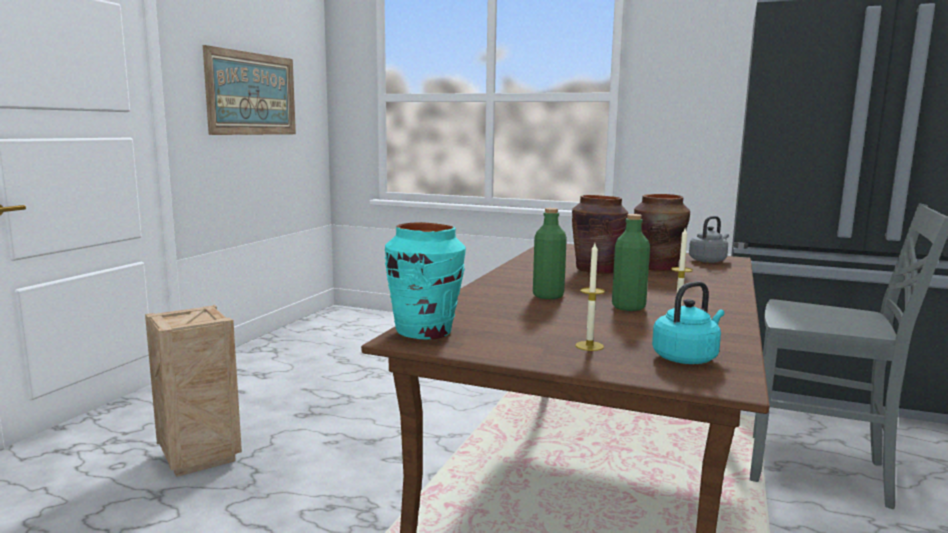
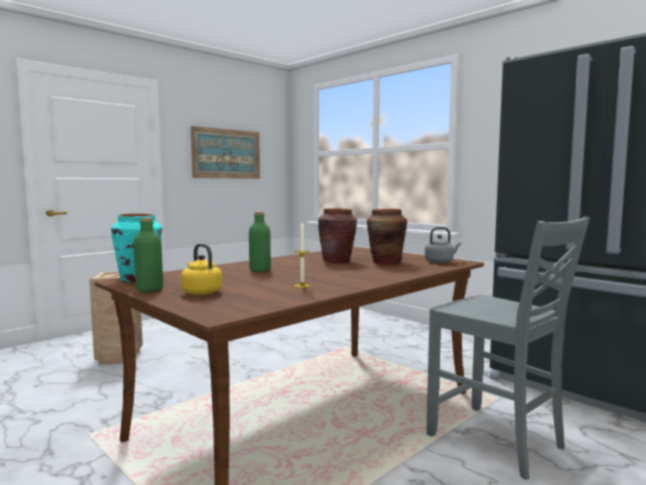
camera: 25 degrees right, 5 degrees down
candle [576,243,605,351] -> yellow kettle [181,244,222,295]
green bottle [612,214,650,311] -> green bottle moved to [133,218,163,292]
turquoise kettle [652,281,724,364] -> none

